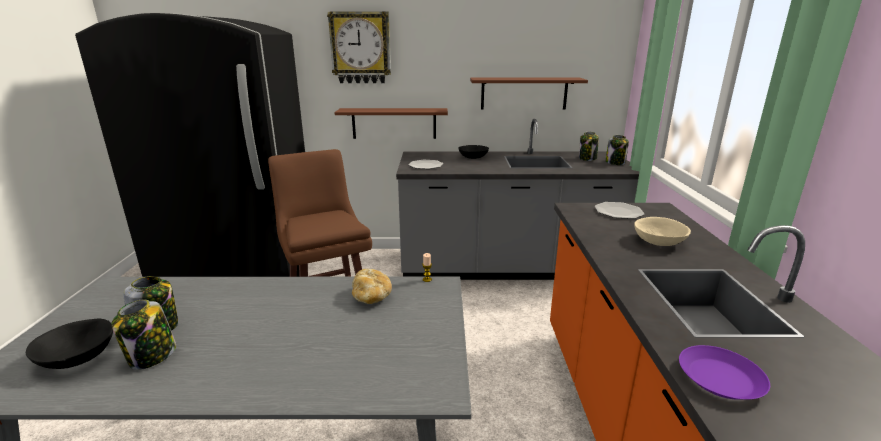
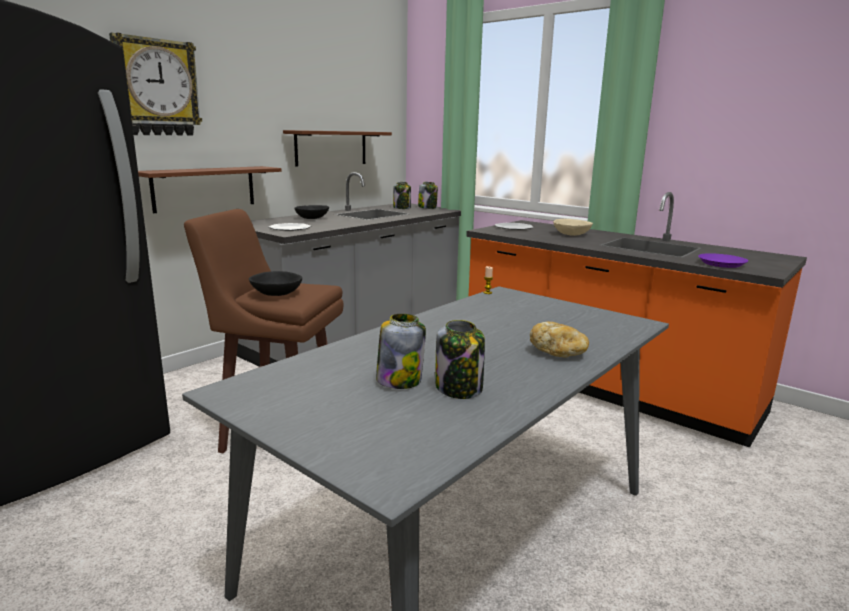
camera: 50 degrees left, 5 degrees down
black bowl [26,319,113,369] -> black bowl moved to [249,271,302,296]
bread [352,269,392,304] -> bread moved to [530,322,589,358]

